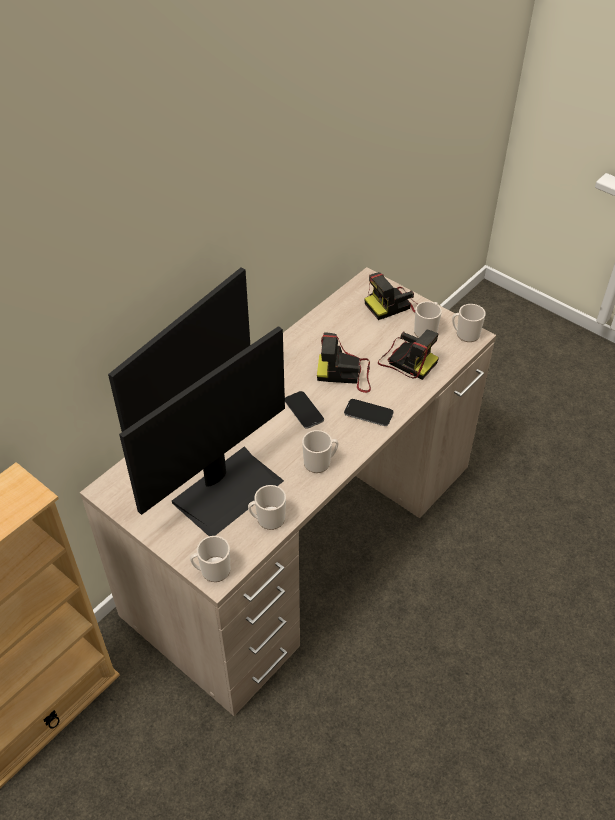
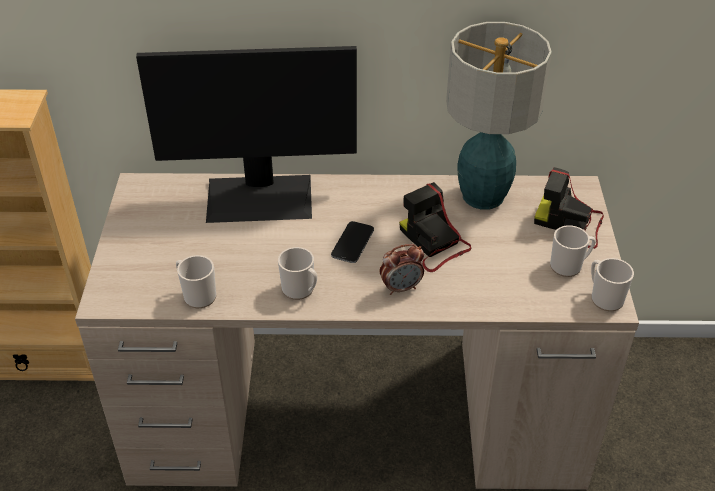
camera: 50 degrees right, 5 degrees down
monitor [119,326,285,536] -> none
mug [190,536,231,582] -> none
phone [344,399,394,426] -> alarm clock [380,244,424,295]
camera [378,330,439,380] -> none
none -> table lamp [446,22,552,210]

